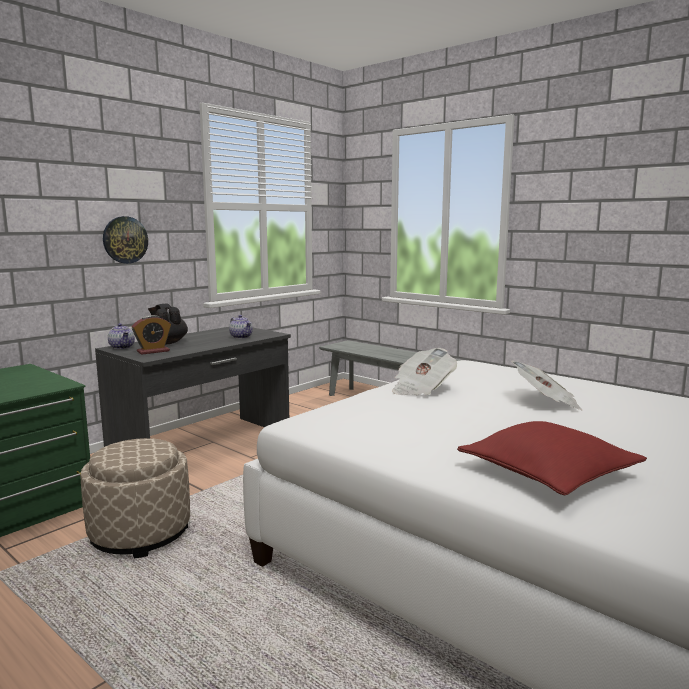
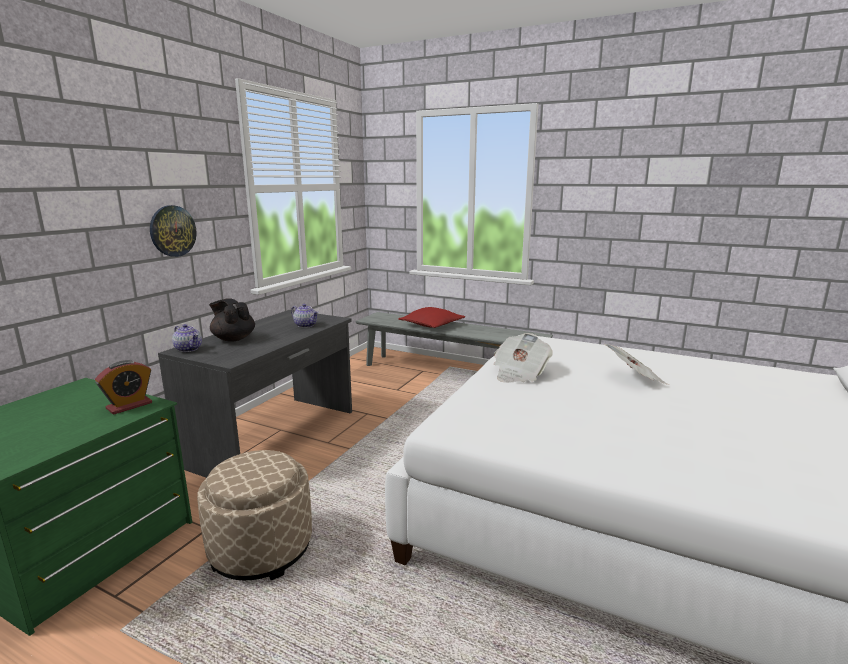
camera: 15 degrees left, 5 degrees up
alarm clock [131,315,171,355] -> alarm clock moved to [95,360,152,414]
red pillow [457,421,647,495] -> red pillow moved to [398,307,466,328]

